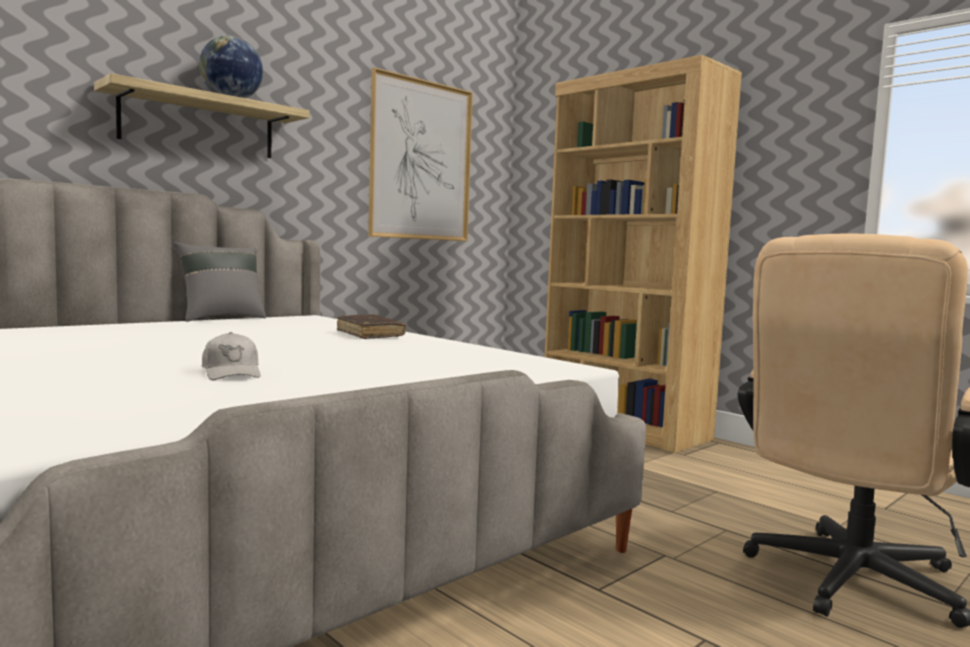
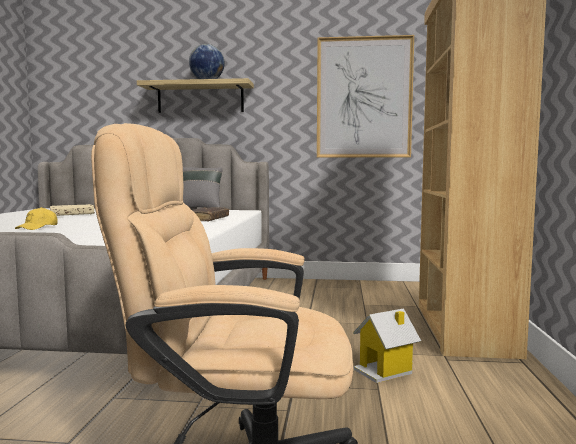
camera: 50 degrees right, 0 degrees up
white cap [202,332,260,380] -> yellow cap [15,207,58,230]
none -> beige book [50,204,95,216]
none -> toy house [353,308,421,383]

